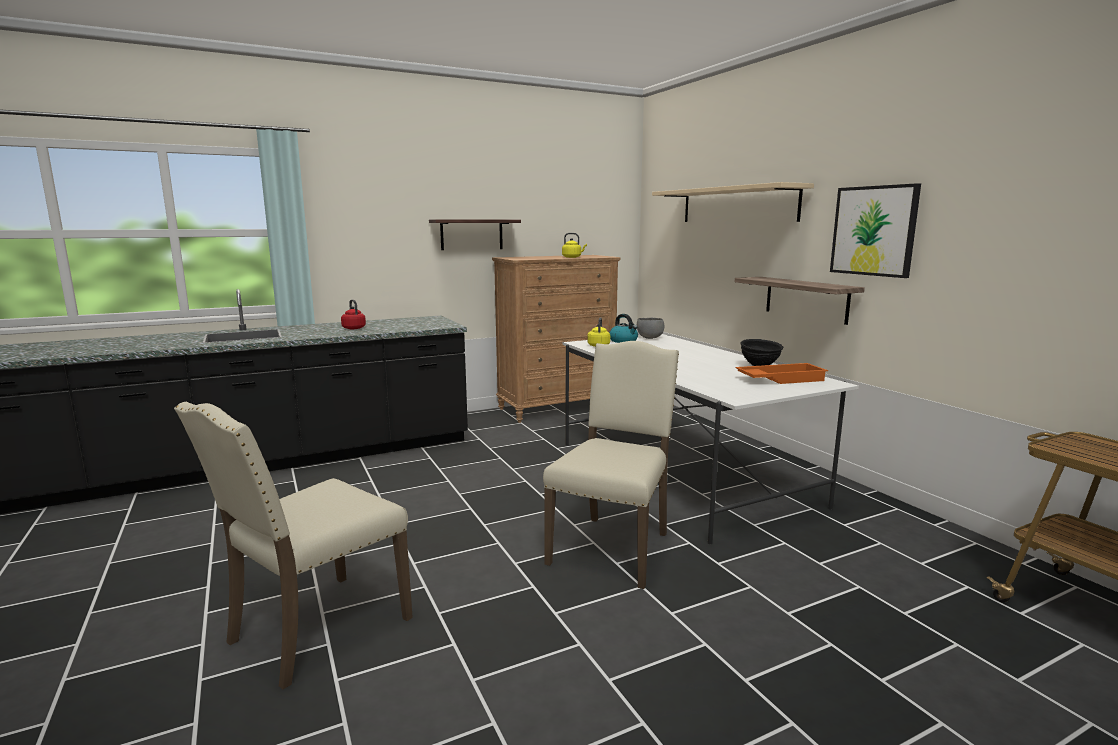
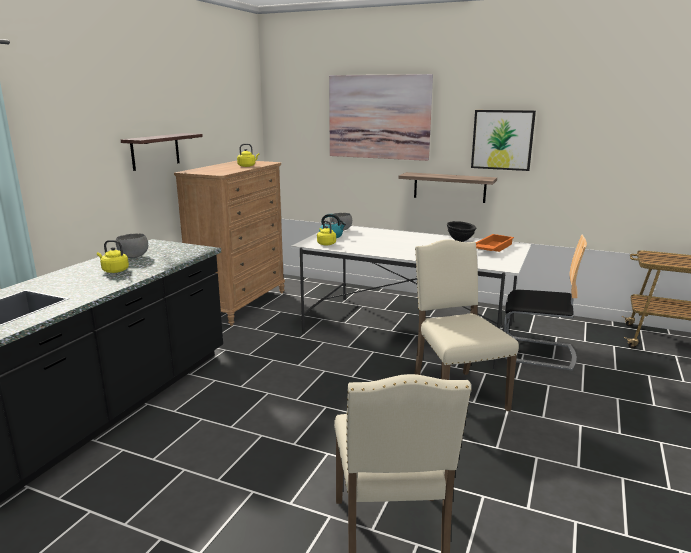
camera: 40 degrees left, 5 degrees up
red kettle [341,300,366,329] -> yellow kettle [97,240,129,273]
beige shelf [652,182,814,222] -> picture [329,74,433,161]
none -> grey bowl [116,233,148,258]
none -> chair [504,234,587,371]

